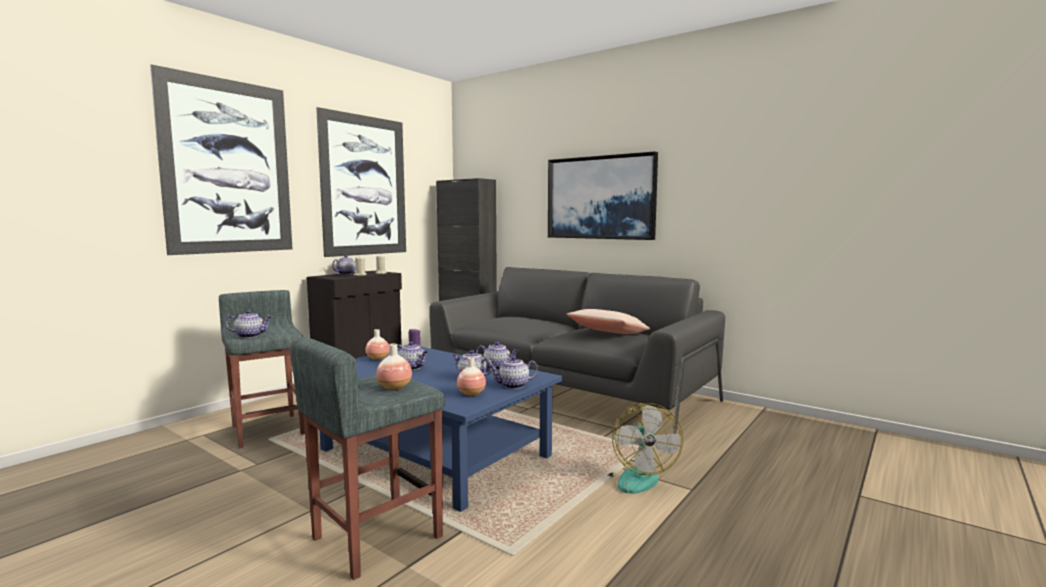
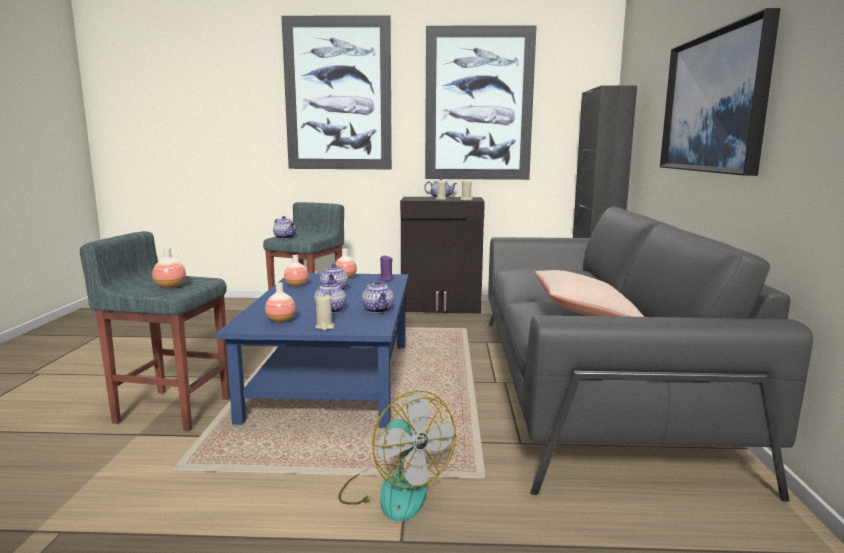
camera: 55 degrees right, 5 degrees up
teapot [489,356,538,389] -> beige candle [315,294,335,330]
fan [607,403,683,494] -> fan turned 90 degrees counterclockwise [338,390,456,522]
none -> vase [284,255,309,287]

